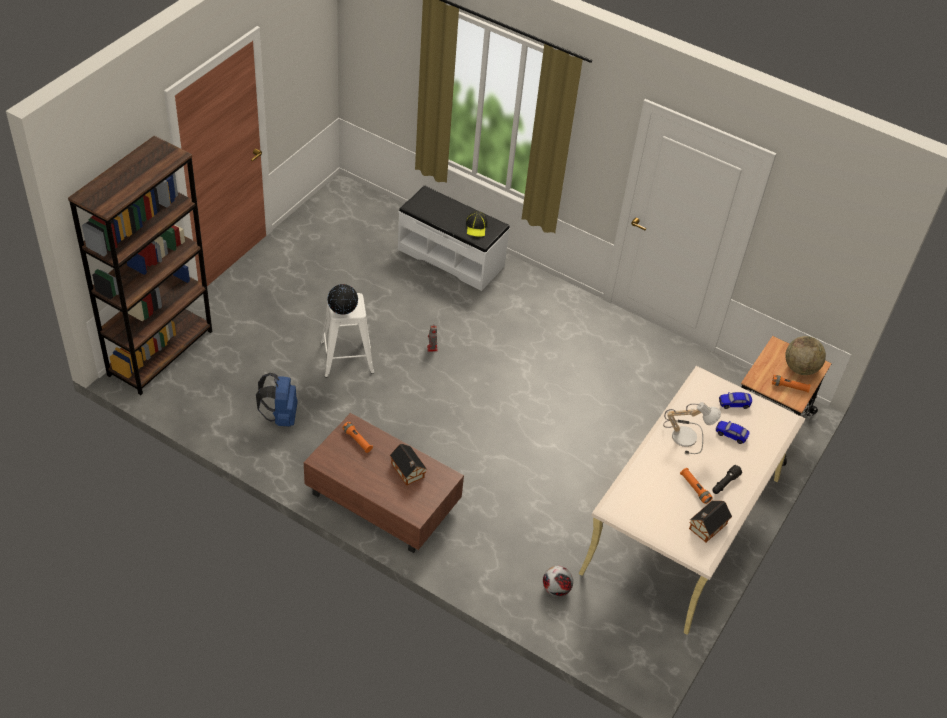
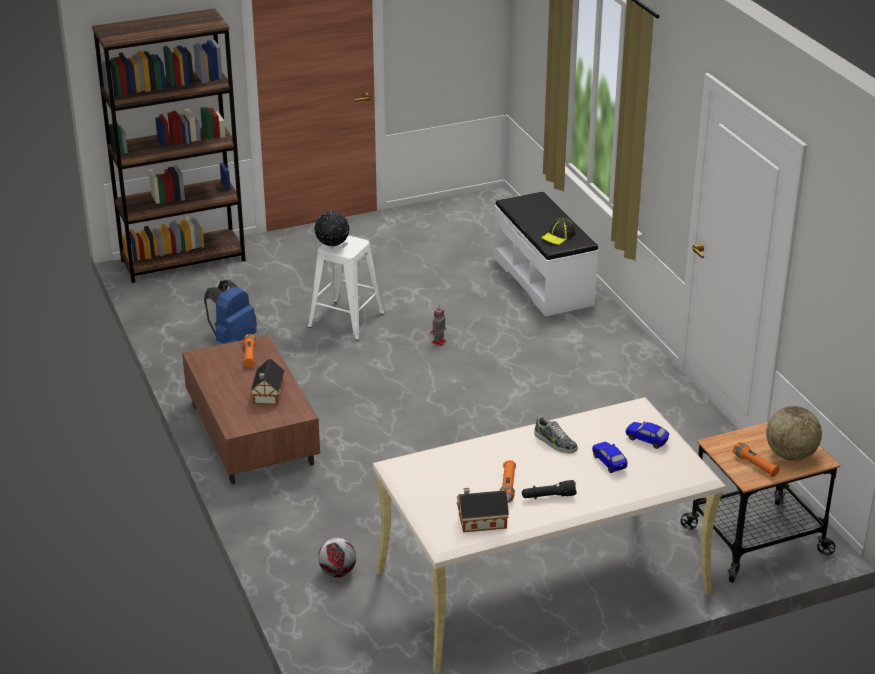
camera: 40 degrees right, 15 degrees down
table lamp [663,402,721,455] -> shoe [534,416,578,454]

